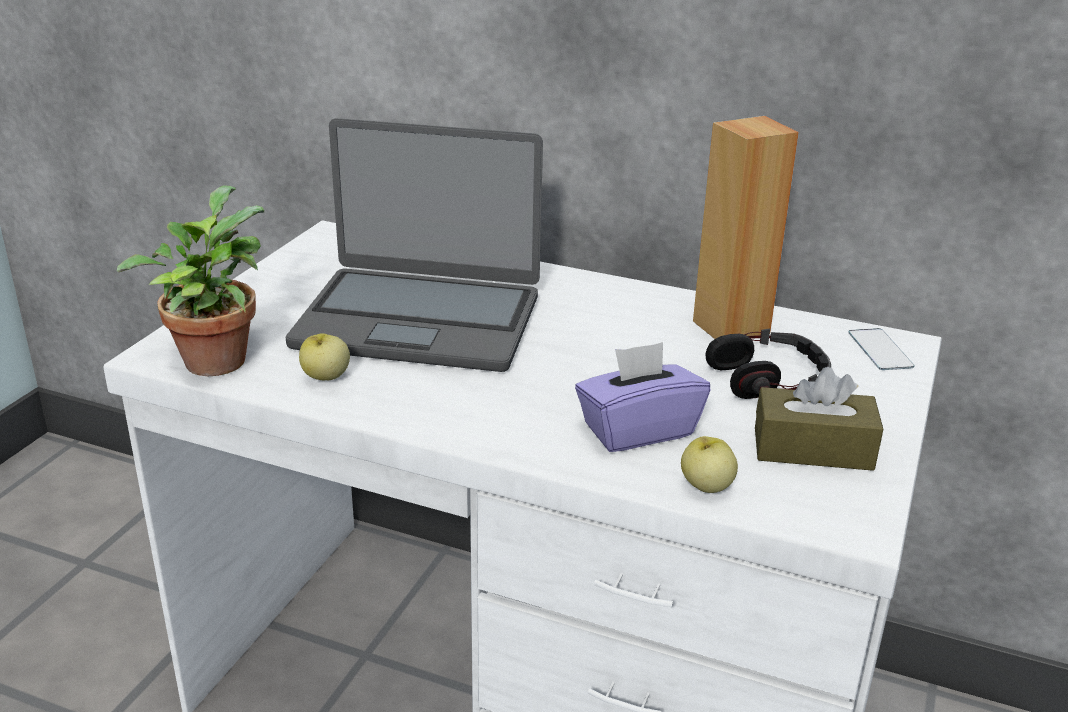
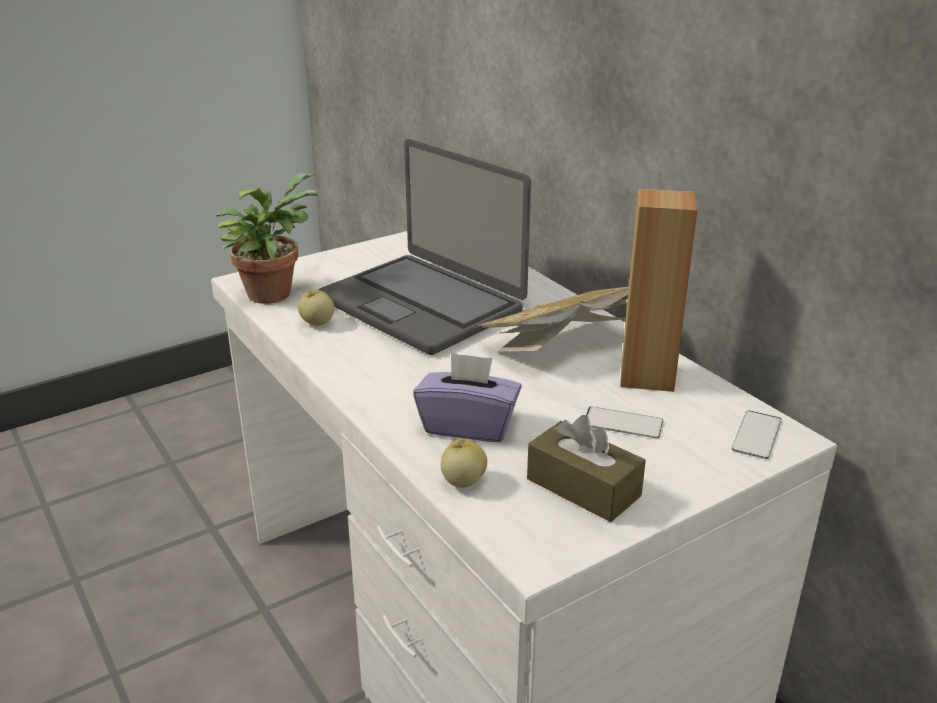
camera: 35 degrees right, 0 degrees up
headphones [705,328,831,399] -> phone [586,406,664,438]
none -> book [478,286,629,352]

